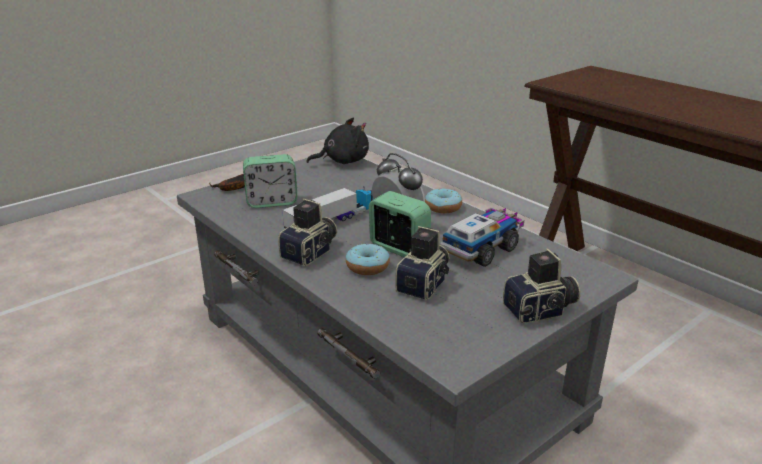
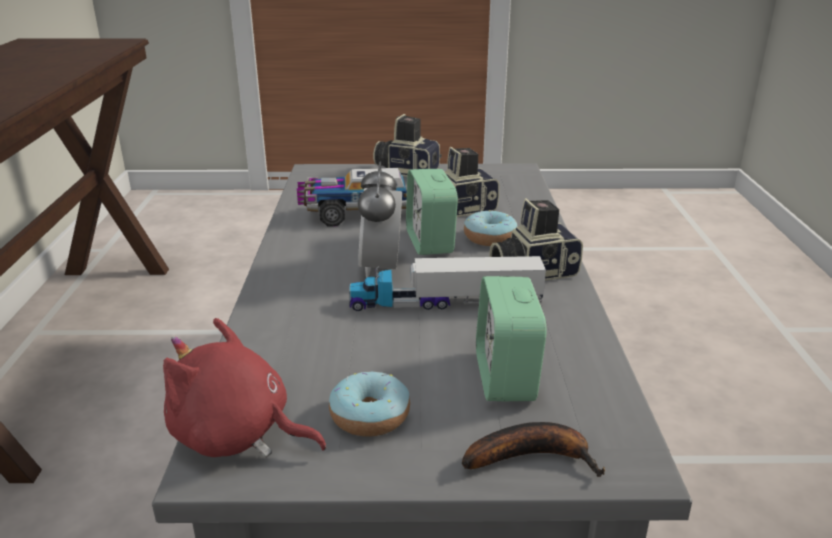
camera: 140 degrees left, 0 degrees up
alarm clock [243,154,298,208] -> alarm clock turned 120 degrees counterclockwise [476,276,547,401]
black plush toy [307,118,369,164] -> red plush toy [163,318,327,458]
donut [425,188,462,213] -> donut moved to [329,372,410,437]

